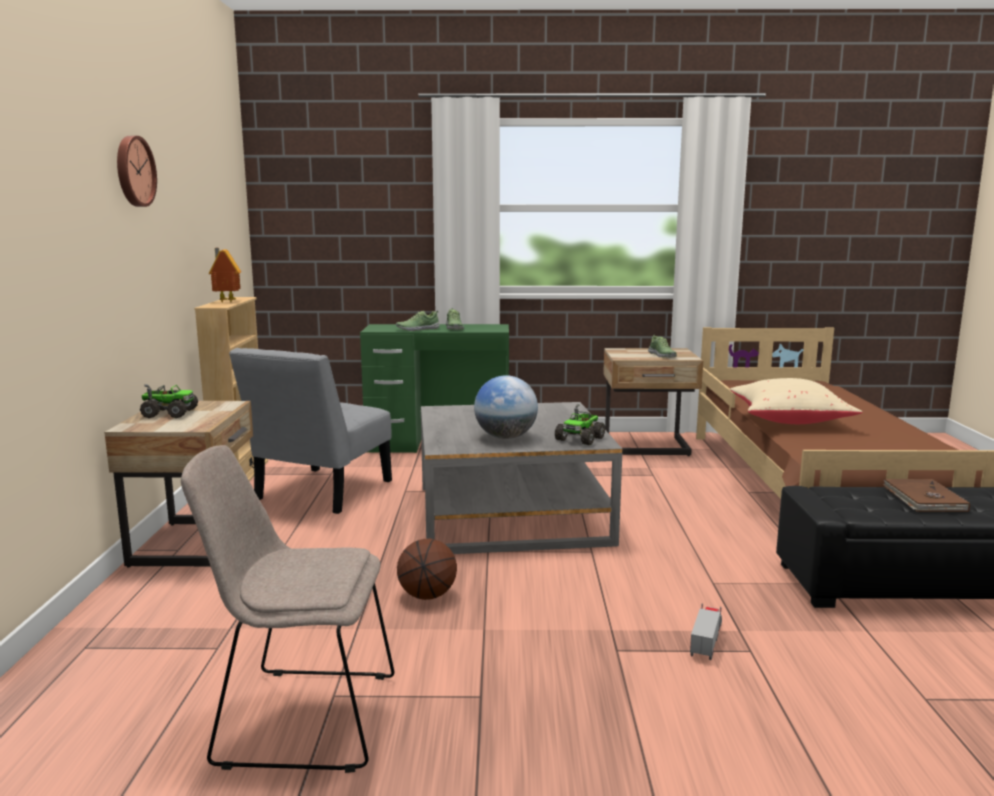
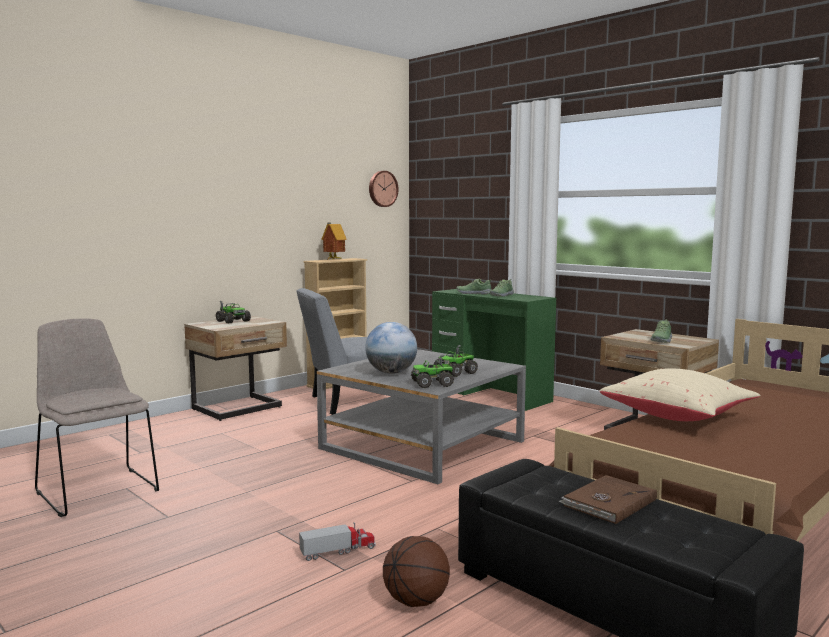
camera: 45 degrees right, 5 degrees down
wall clock [117,136,157,207] -> wall clock moved to [369,171,399,207]
basketball [397,539,457,600] -> basketball moved to [383,536,450,607]
none -> toy truck [434,345,478,377]

